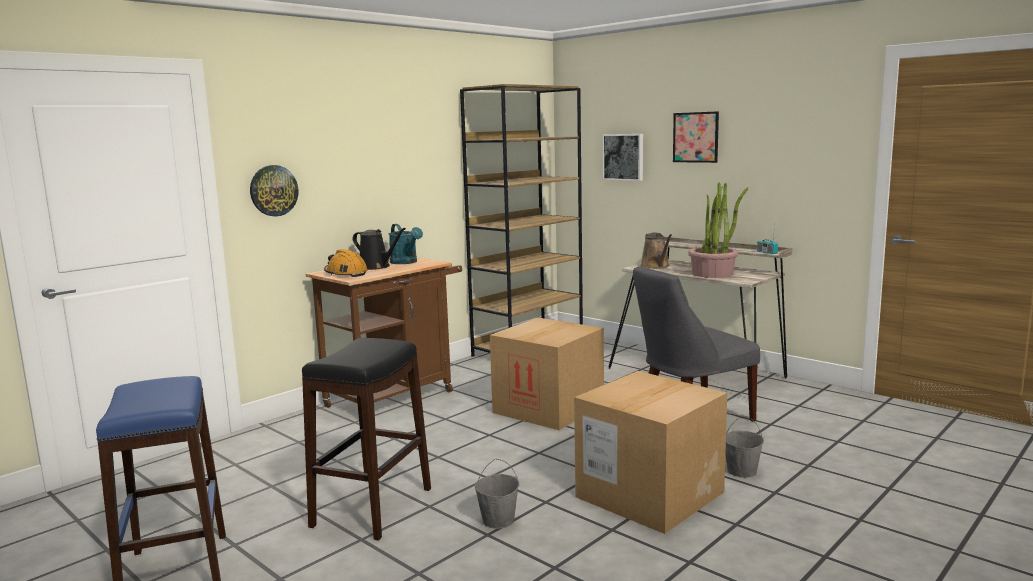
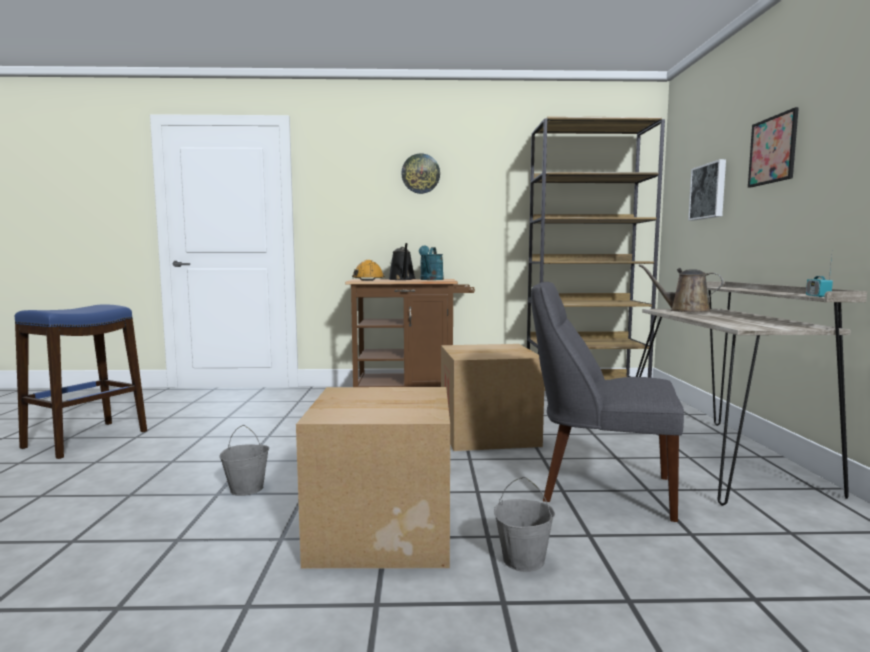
camera: 45 degrees right, 5 degrees down
wall clock [250,165,299,216] -> wall clock moved to [401,154,440,194]
black stool [302,338,431,541] -> none
brown watering can [640,233,672,269] -> brown watering can turned 90 degrees clockwise [638,264,724,312]
potted plant [688,183,748,278] -> none

